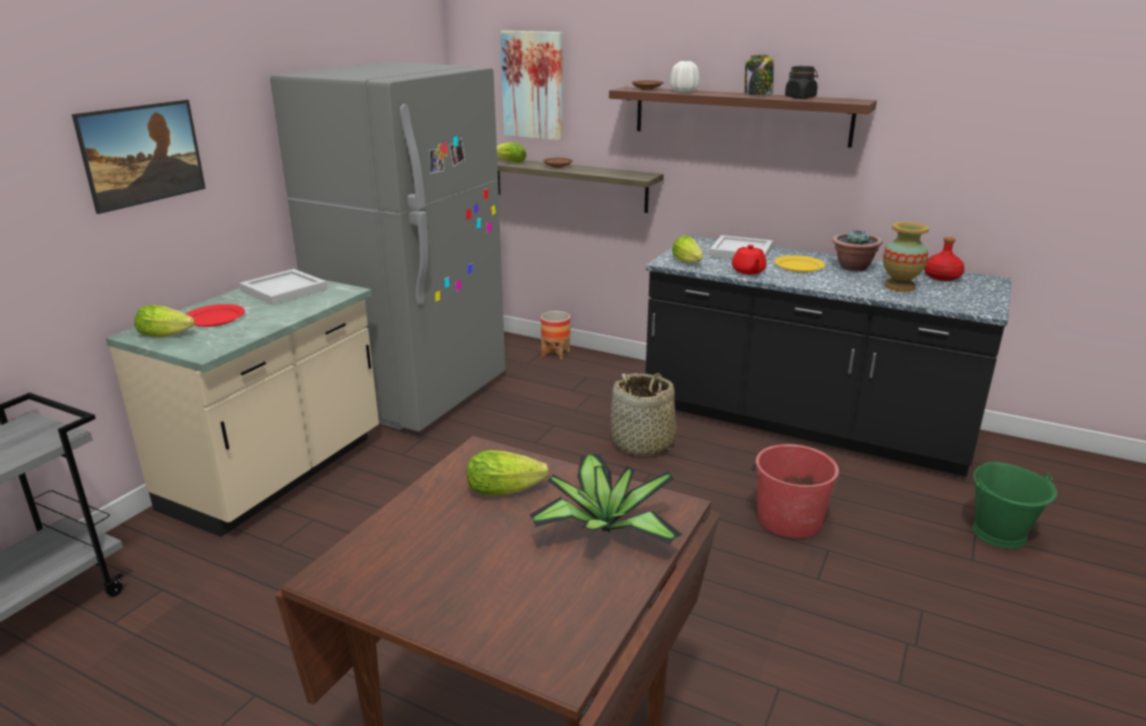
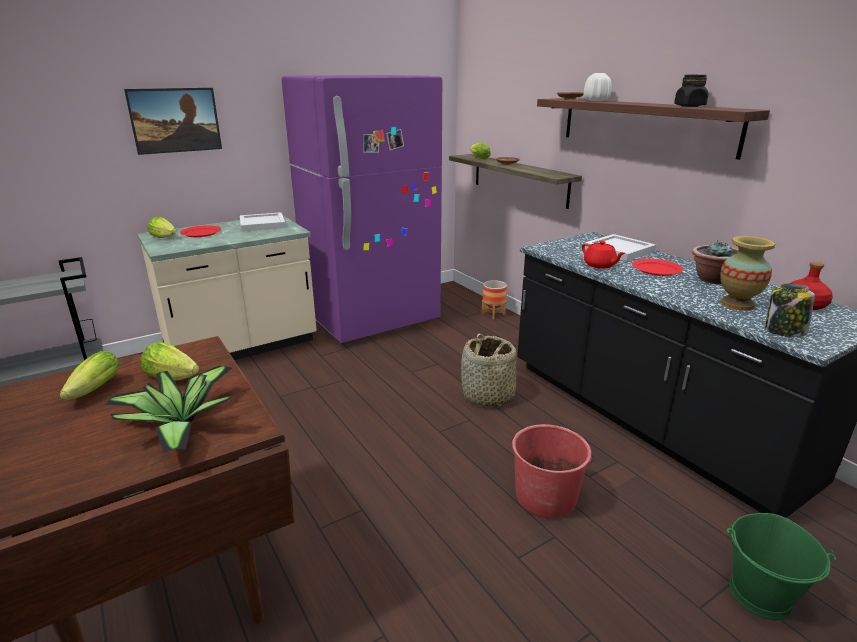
camera: 30 degrees right, 0 degrees up
grey fridge [270,62,505,432] -> purple fridge [281,75,442,343]
picture [500,31,563,140] -> none
lettuce [672,235,703,263] -> lettuce moved to [60,351,120,400]
red teapot [732,245,767,274] -> red teapot turned 60 degrees counterclockwise [582,241,625,269]
jar [745,54,774,96] -> jar moved to [765,284,815,337]
yellow plate [774,255,825,272] -> red plate [632,259,683,276]

